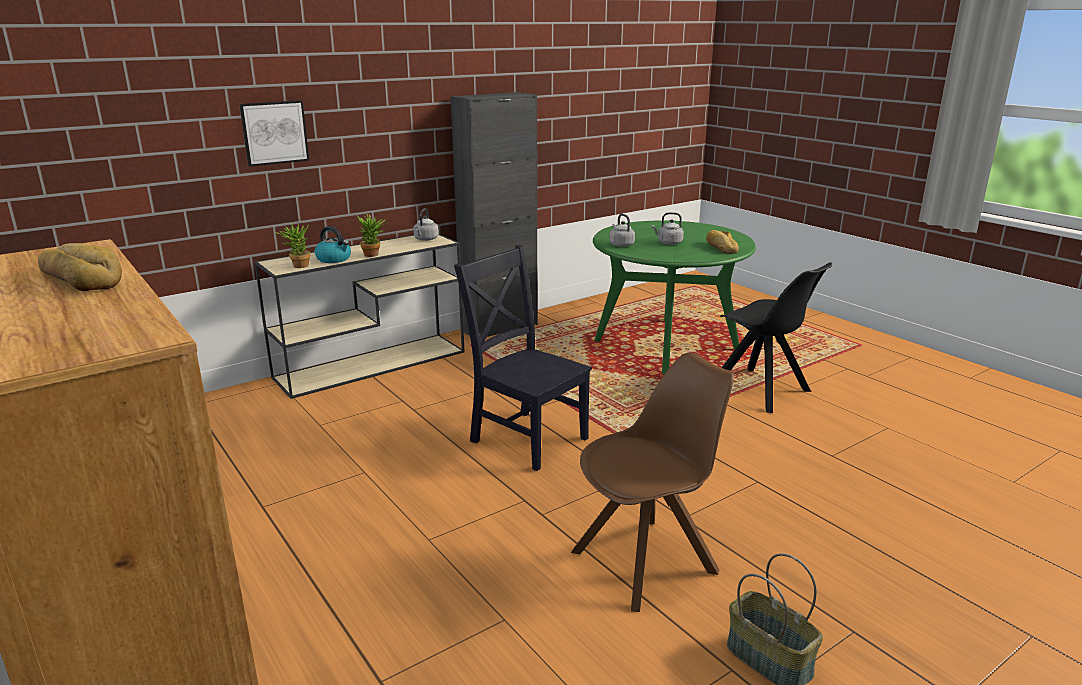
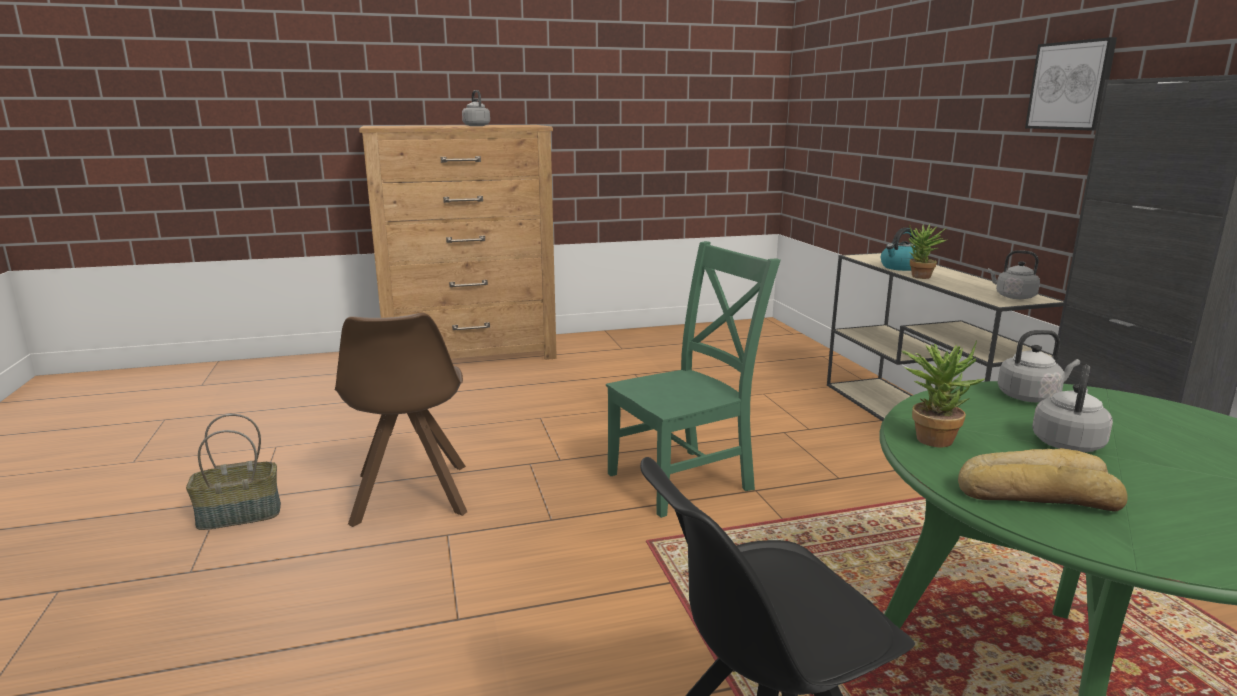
camera: 110 degrees right, 5 degrees down
bread [38,243,122,291] -> grey kettle [462,90,490,126]
picture [239,100,309,167] -> picture moved to [1025,37,1117,131]
potted plant [275,222,311,268] -> potted plant moved to [902,340,985,447]
black chair [454,245,592,471] -> green chair [606,241,781,518]

